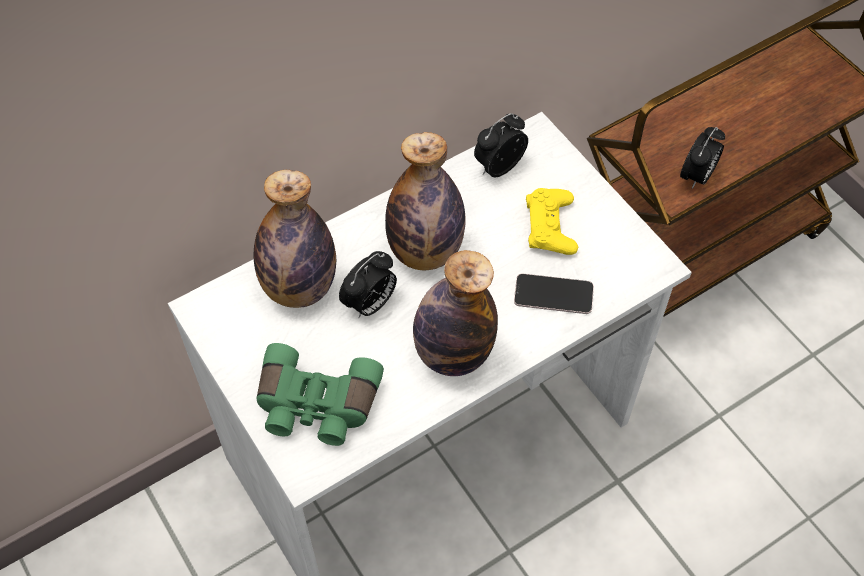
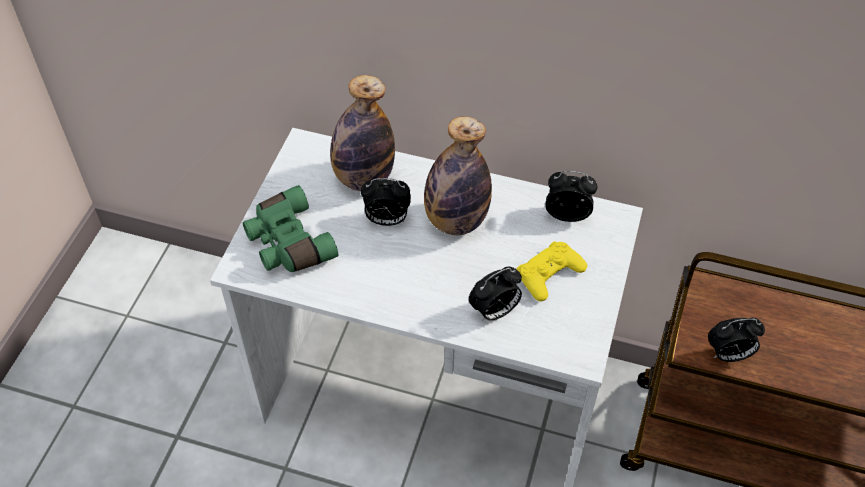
camera: 50 degrees right, 5 degrees down
bottle [413,250,498,376] -> none
phone [514,273,594,314] -> alarm clock [469,267,522,321]

